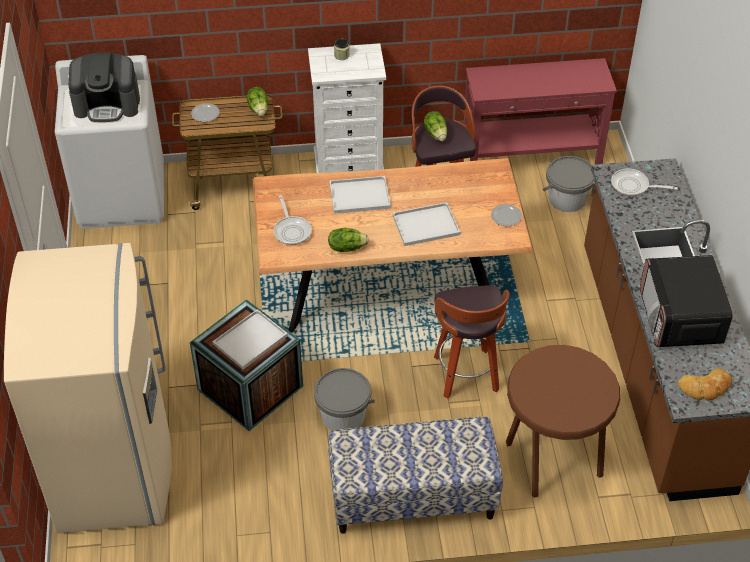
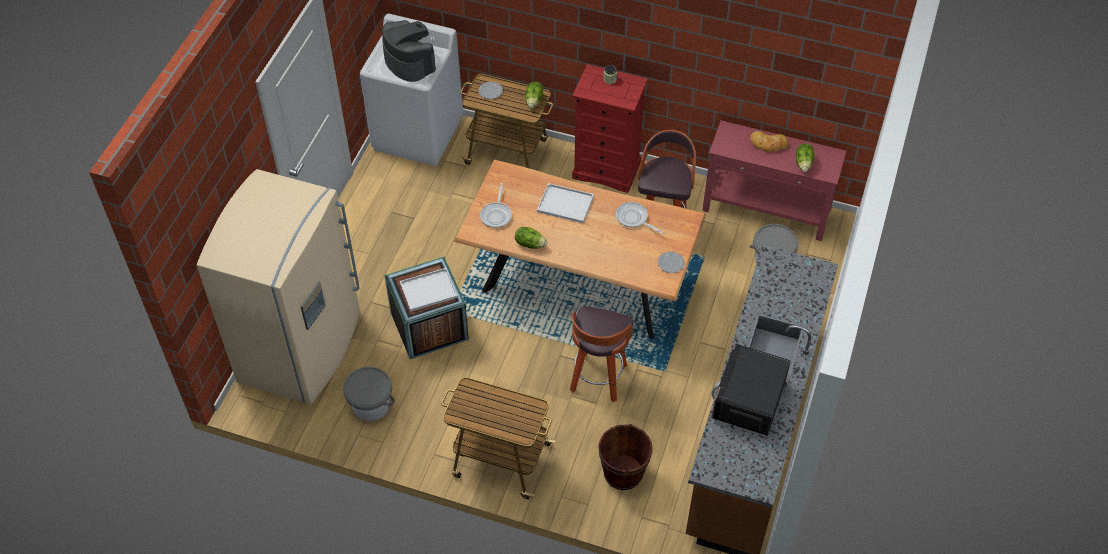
camera: 25 degrees right, 5 degrees up
coffee machine [69,53,140,122] -> coffee machine turned 150 degrees counterclockwise [382,20,436,82]
white dresser [308,43,386,173] -> red dresser [572,64,648,193]
grey bucket [314,368,375,431] -> grey bucket moved to [343,367,395,421]
bench [328,417,503,534] -> cart [441,377,556,499]
white tray [392,202,460,246] -> none
lettuce [424,111,447,141] -> lettuce moved to [796,143,814,172]
brown stool [506,345,620,498] -> brown bucket [598,424,653,490]
frying pan [611,169,678,196] -> frying pan moved to [616,202,663,234]
bread [678,368,732,400] -> bread moved to [750,131,789,152]

